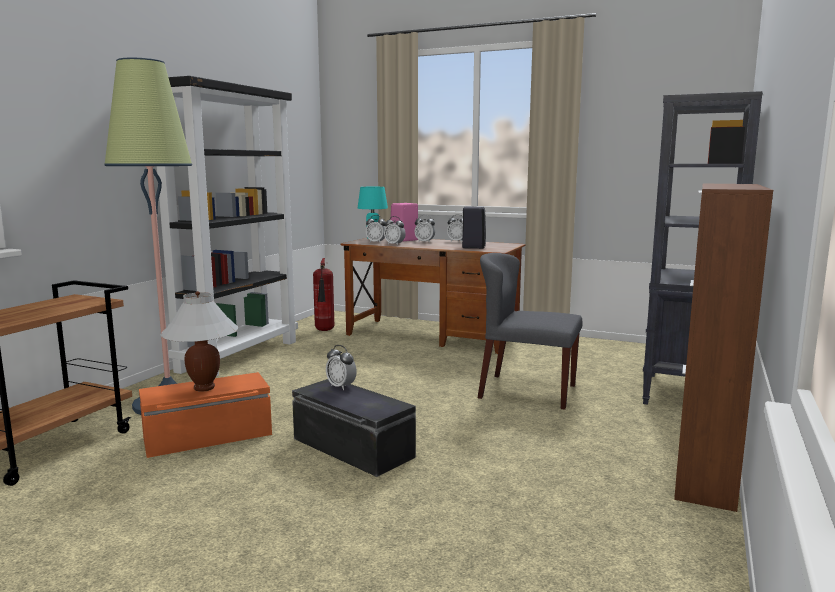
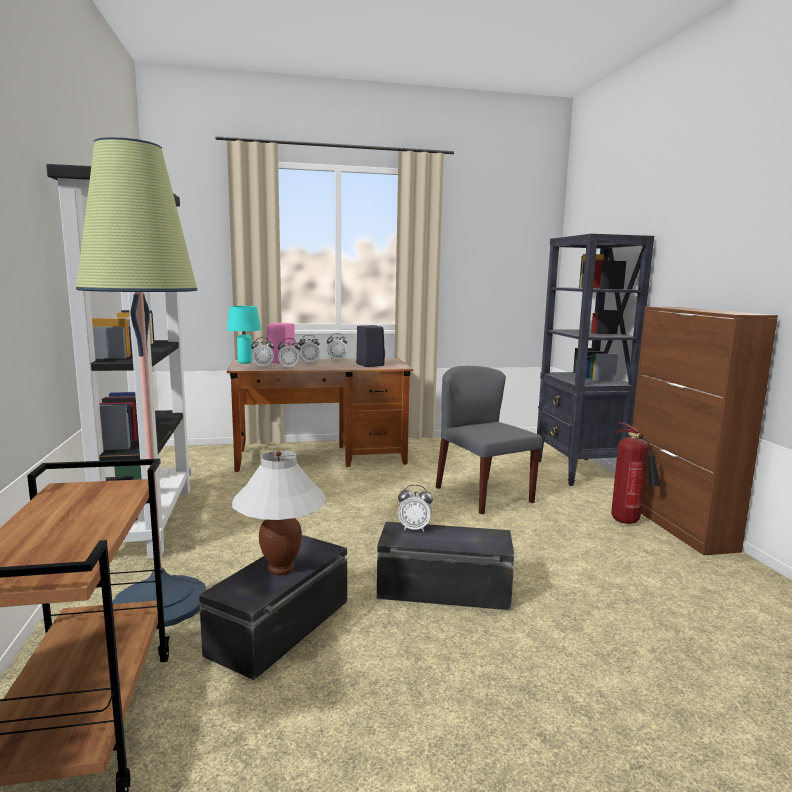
camera: 35 degrees left, 0 degrees up
orange storage box [139,372,272,458] -> black storage box [199,535,347,680]
fire extinguisher [313,258,334,331] -> fire extinguisher moved to [611,422,661,524]
grey chair [478,253,582,410] -> grey chair turned 75 degrees clockwise [436,366,542,514]

